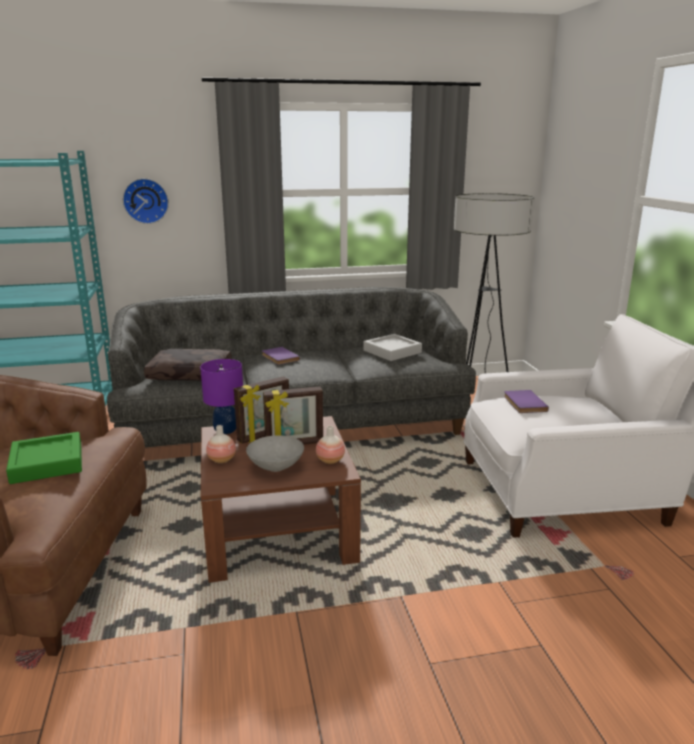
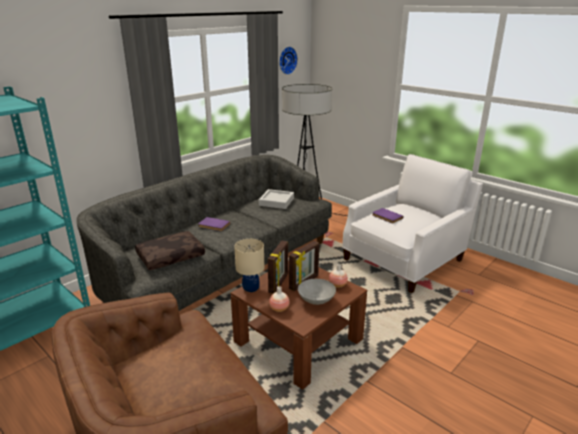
camera: 35 degrees left, 5 degrees up
green tray [6,432,82,484] -> none
wall clock [123,178,169,224] -> wall clock moved to [279,47,298,75]
purple table lamp [200,359,243,434] -> beige table lamp [234,239,264,292]

